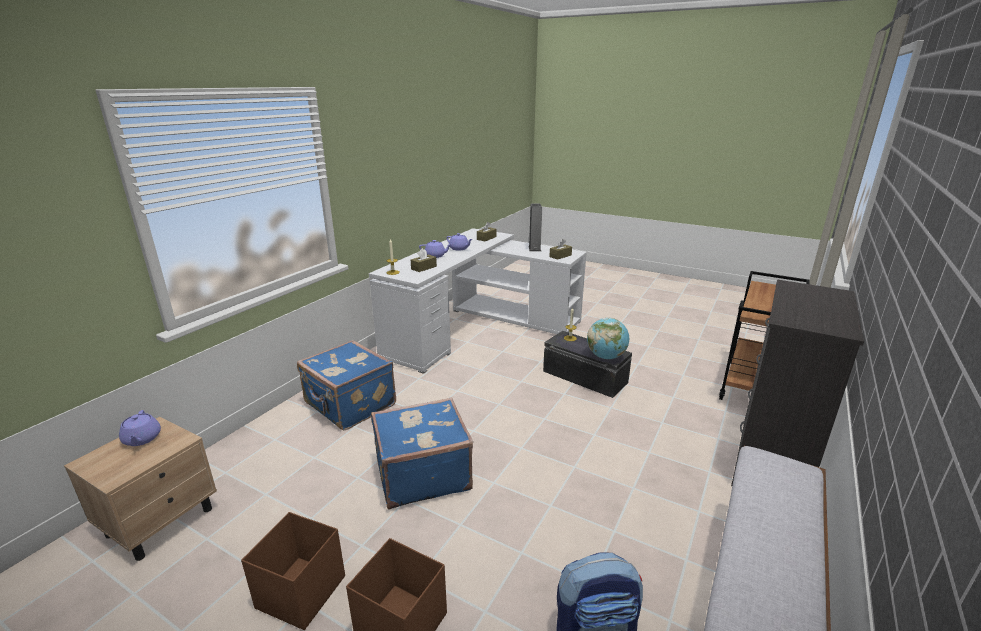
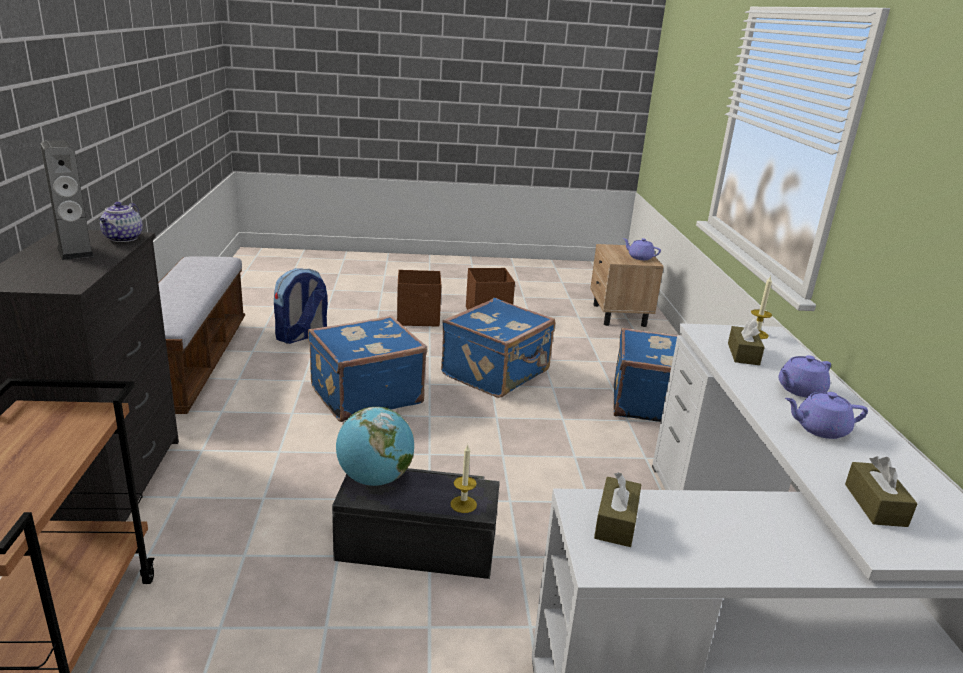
camera: 145 degrees right, 0 degrees up
speaker [528,203,542,251] -> speaker moved to [40,140,94,260]
none -> teapot [99,202,143,242]
none -> blue suitcase [308,315,427,422]

